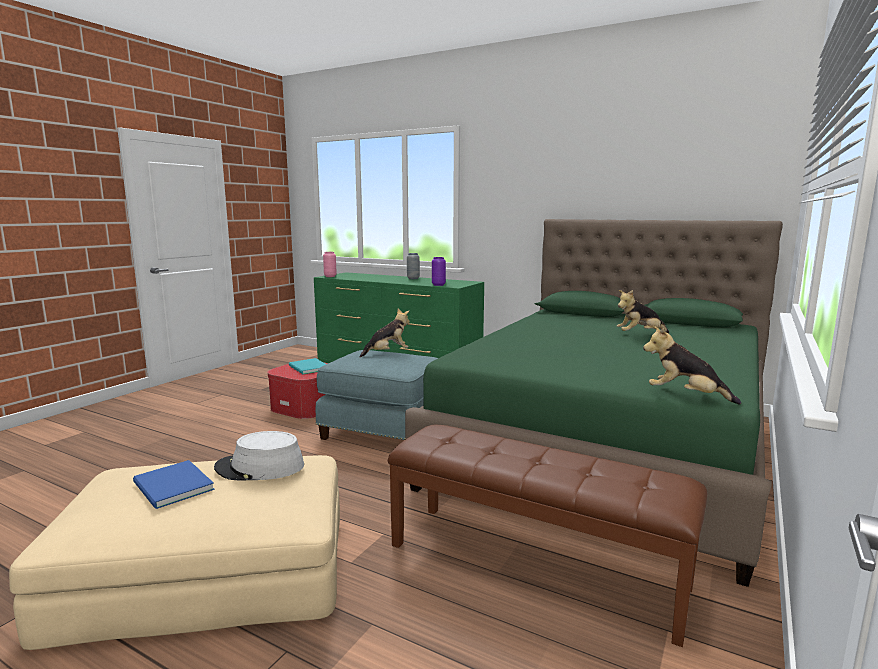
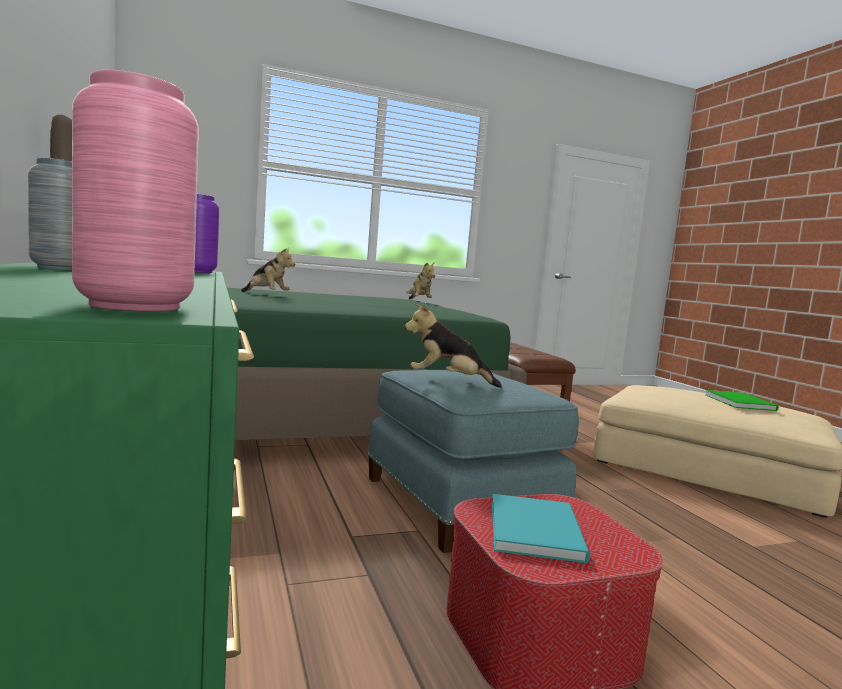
camera: 140 degrees left, 5 degrees down
blue book [133,460,214,509] -> green book [706,390,779,411]
grey hat [214,431,304,480] -> none

